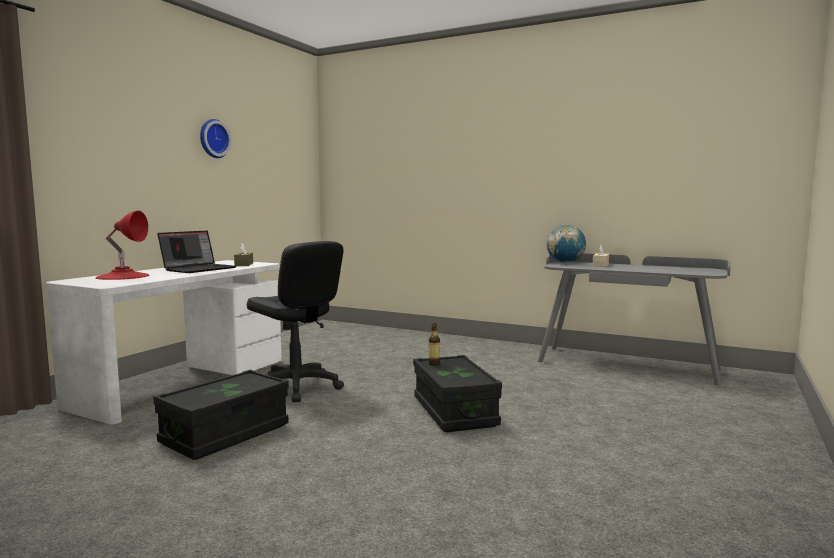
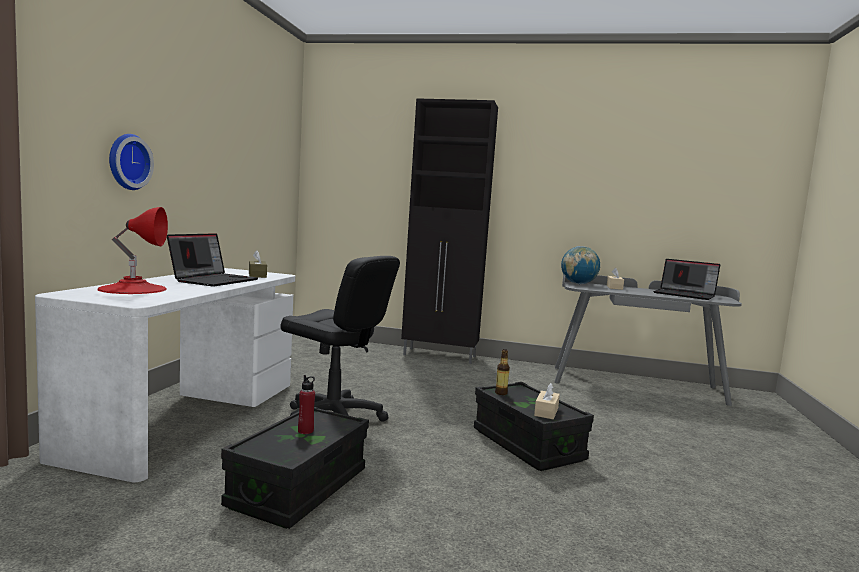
camera: 15 degrees left, 0 degrees up
wall clock [200,119,231,158] -> wall clock moved to [109,134,154,190]
none -> red bottle [298,375,315,434]
none -> black cabinet [401,98,498,364]
none -> beige tissue box [534,383,560,419]
none -> laptop [653,259,720,300]

